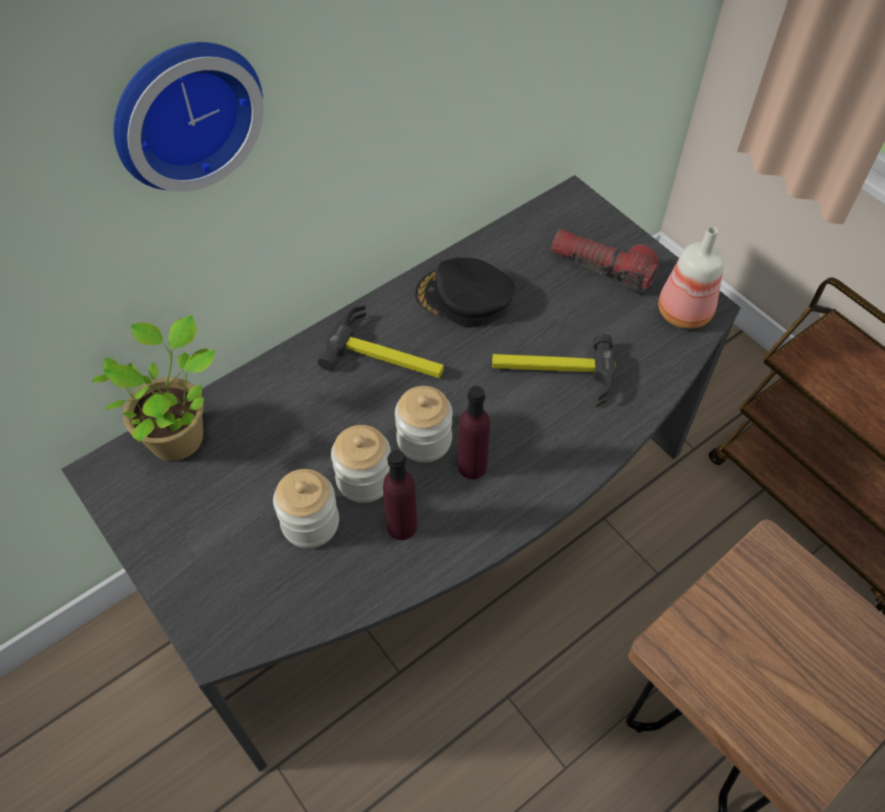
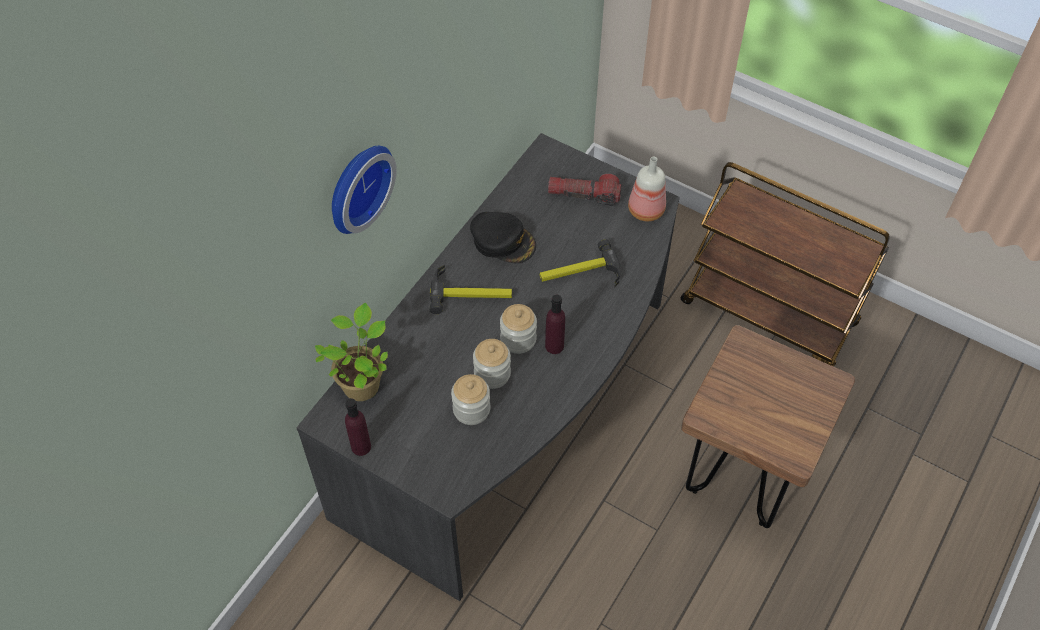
camera: 20 degrees left, 0 degrees up
purple bottle [383,450,417,540] -> purple bottle moved to [345,398,371,456]
black cap [415,257,515,327] -> black cap turned 150 degrees counterclockwise [470,212,536,263]

